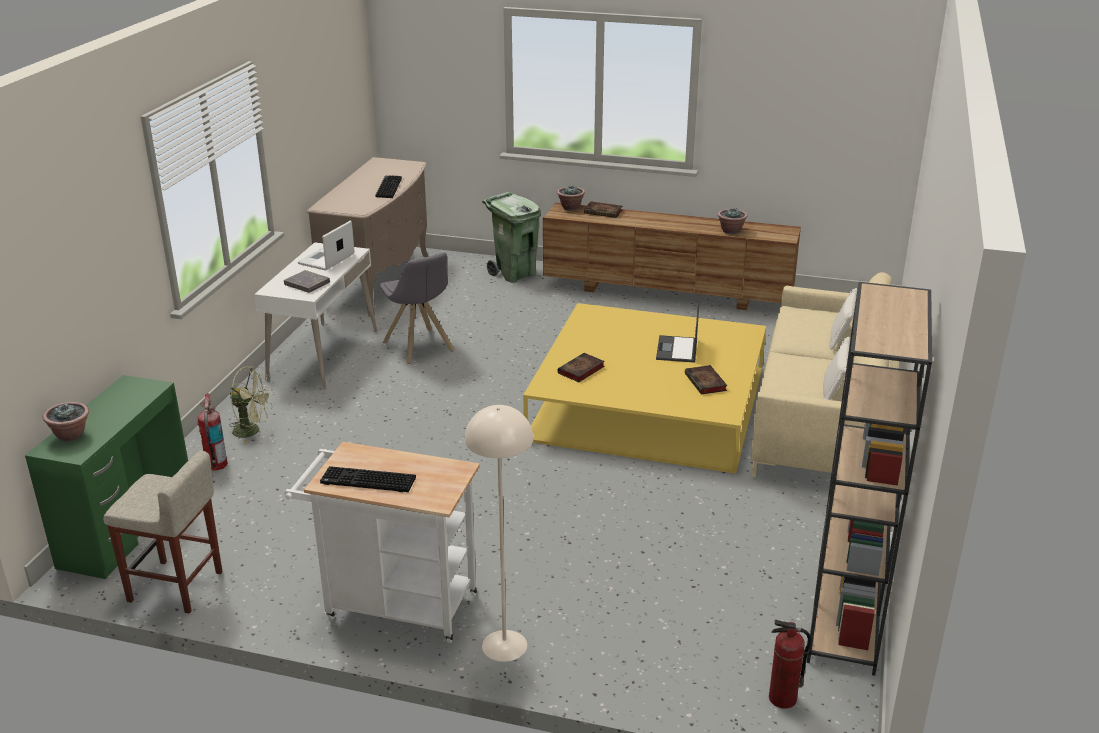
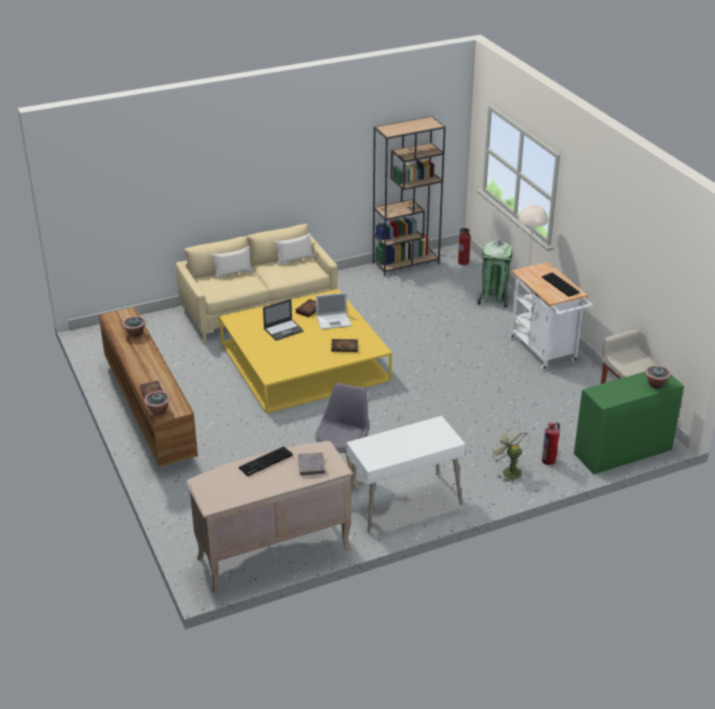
camera: 130 degrees left, 5 degrees up
grey book [284,270,330,293] -> grey book moved to [298,452,325,475]
laptop [298,221,355,271] -> laptop moved to [316,292,352,330]
green trash can [482,192,541,283] -> green trash can moved to [477,241,512,308]

